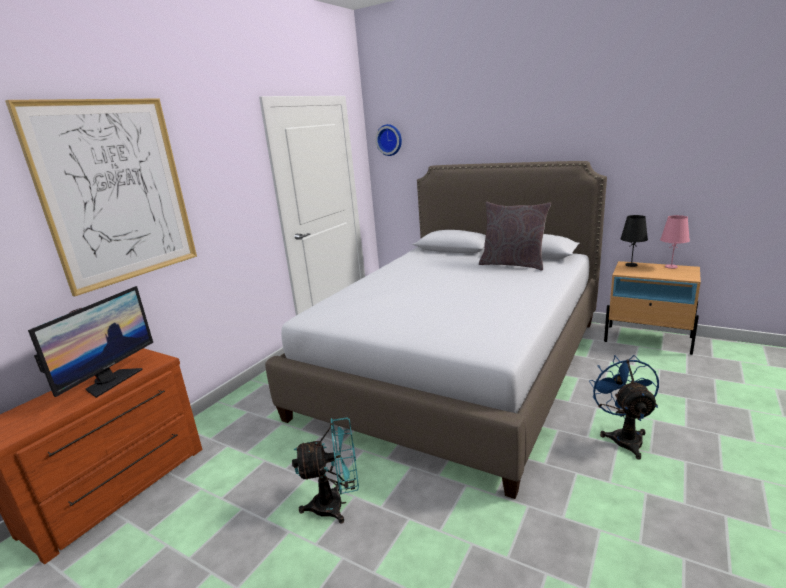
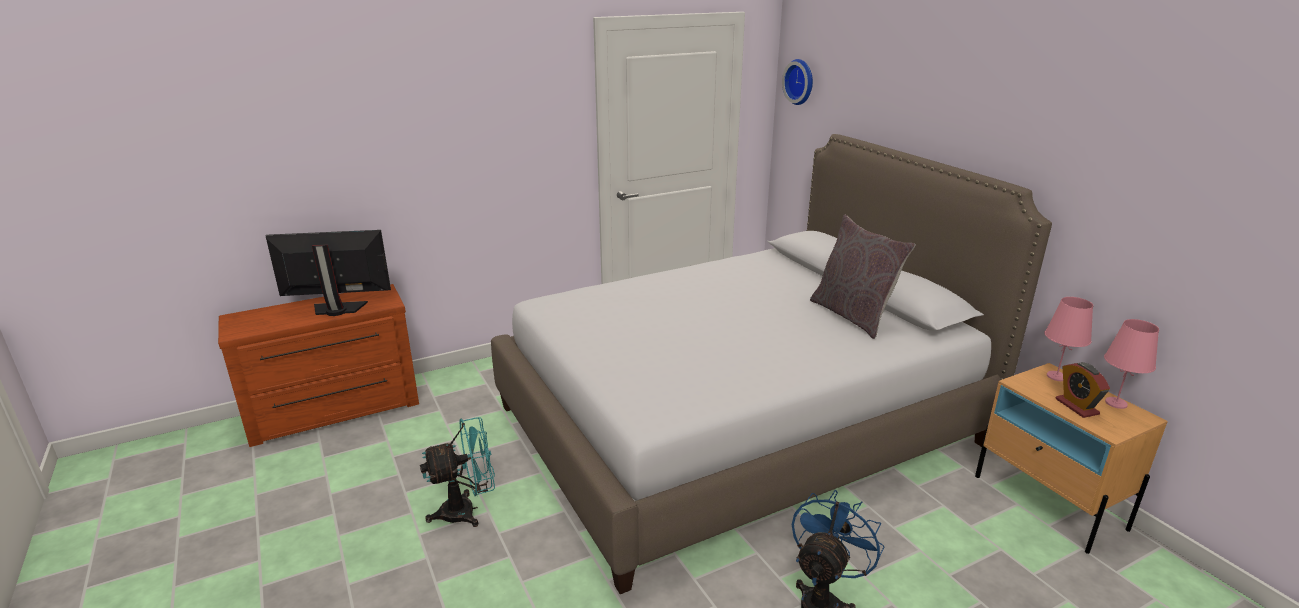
camera: 30 degrees right, 5 degrees up
picture [5,98,197,296] -> none
monitor [28,286,153,398] -> monitor turned 150 degrees counterclockwise [265,230,391,316]
turquoise fan [292,418,359,524] -> turquoise fan turned 45 degrees counterclockwise [420,417,495,527]
black table lamp [620,215,648,267] -> pink table lamp [1044,297,1093,381]
none -> alarm clock [1055,362,1110,418]

